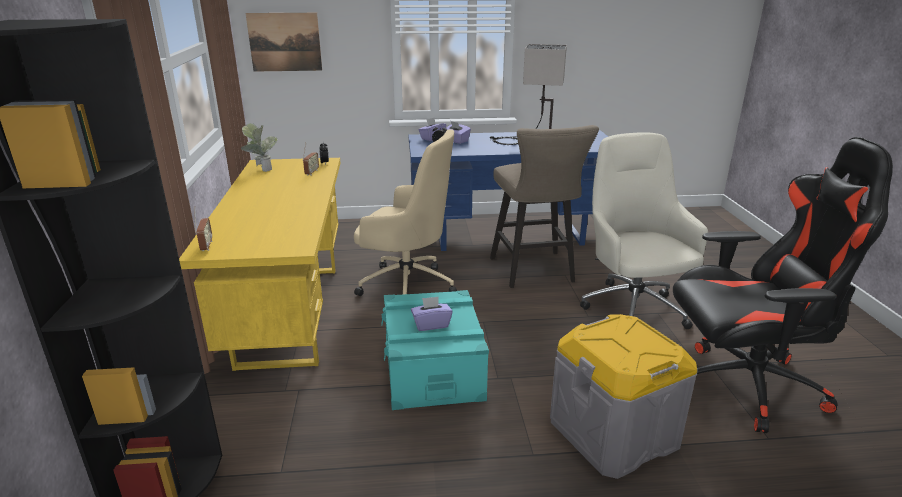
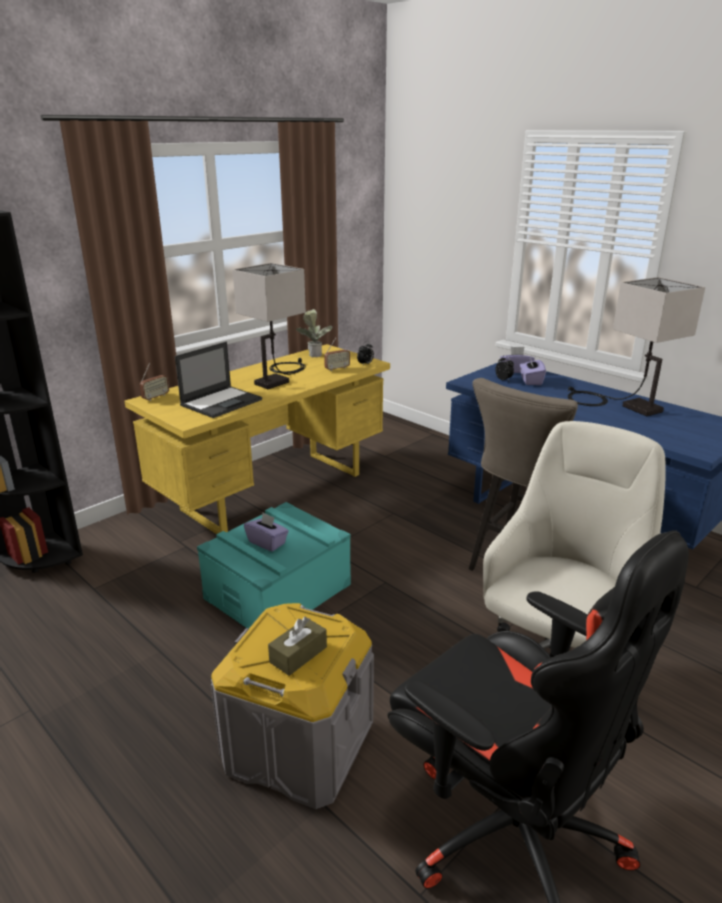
camera: 50 degrees right, 0 degrees up
picture [246,13,322,72] -> none
beige office chair [354,129,457,296] -> none
none -> laptop [175,341,262,418]
none -> table lamp [233,263,306,389]
none -> brown tissue box [268,617,327,676]

